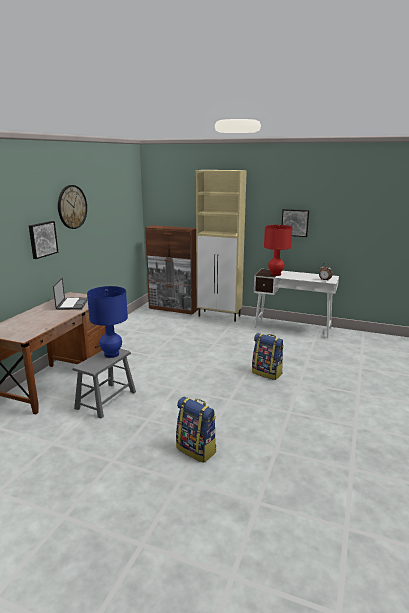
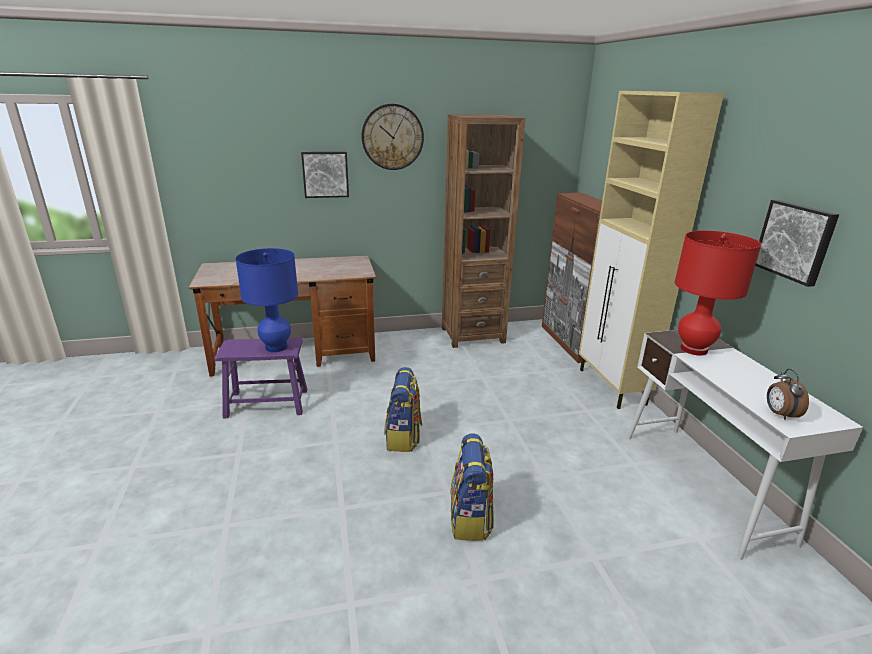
camera: 55 degrees right, 5 degrees up
laptop [53,278,88,310] -> none
grey stool [72,349,136,419] -> purple stool [215,338,308,418]
backpack [176,396,216,463] -> backpack moved to [384,367,422,452]
none -> brown bookcase [442,114,525,348]

